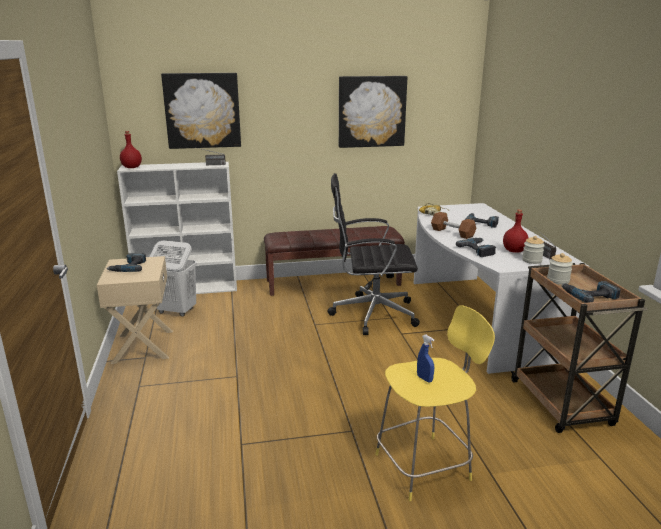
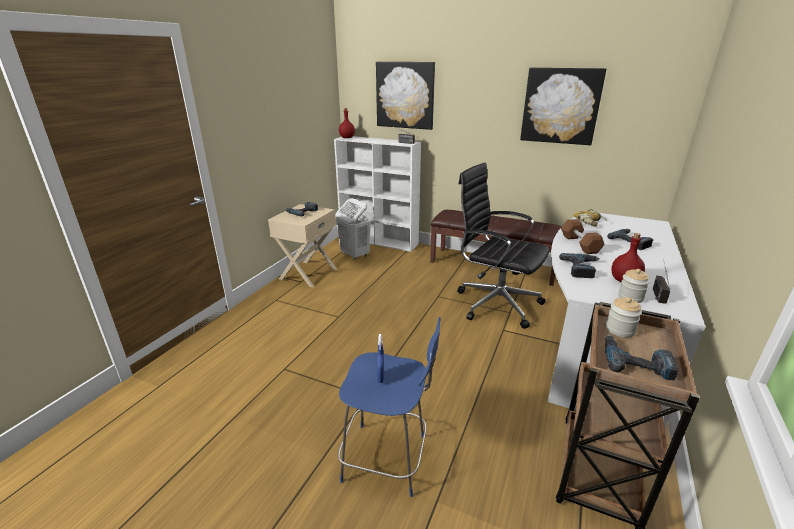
camera: 35 degrees right, 5 degrees up
yellow stool [375,305,495,501] -> blue stool [338,317,441,497]

